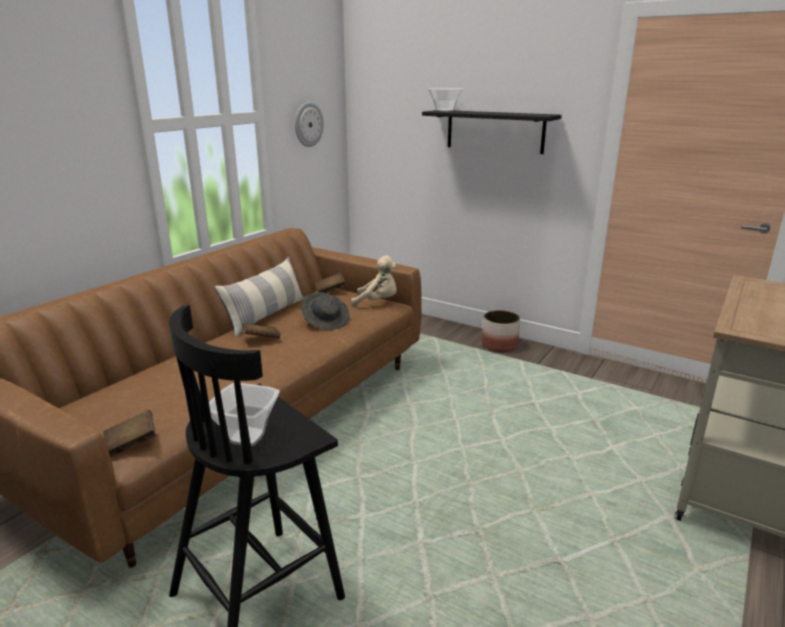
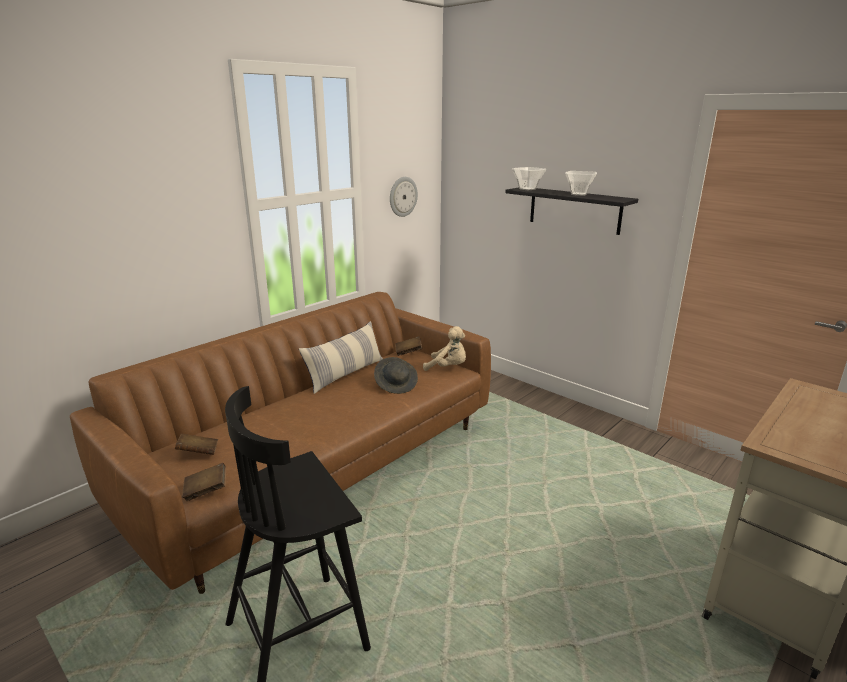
camera: 10 degrees right, 0 degrees up
bowl [209,383,280,446] -> bowl moved to [565,171,597,196]
brown book [241,323,281,338] -> brown book moved to [175,434,218,455]
planter [482,310,520,352] -> none

